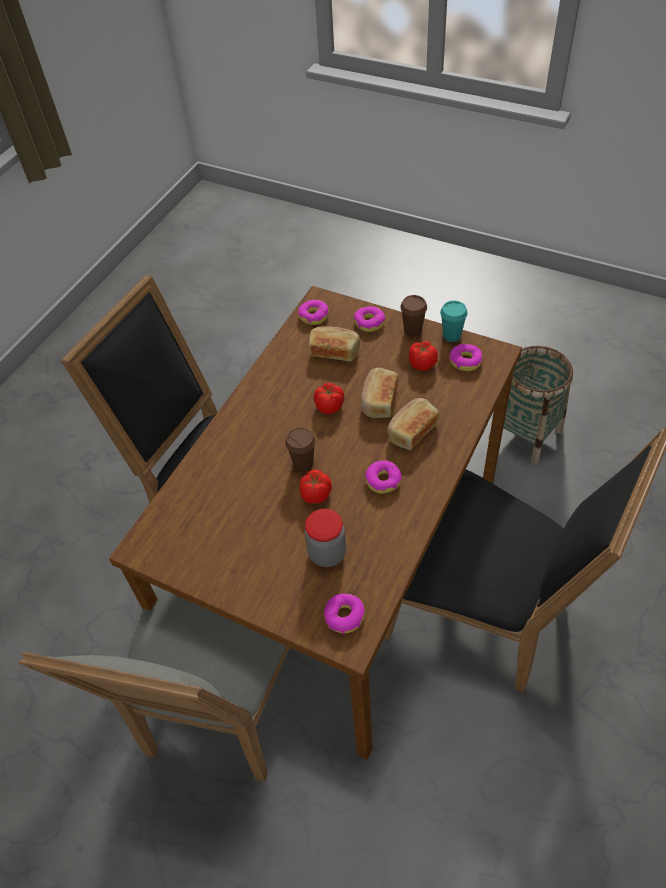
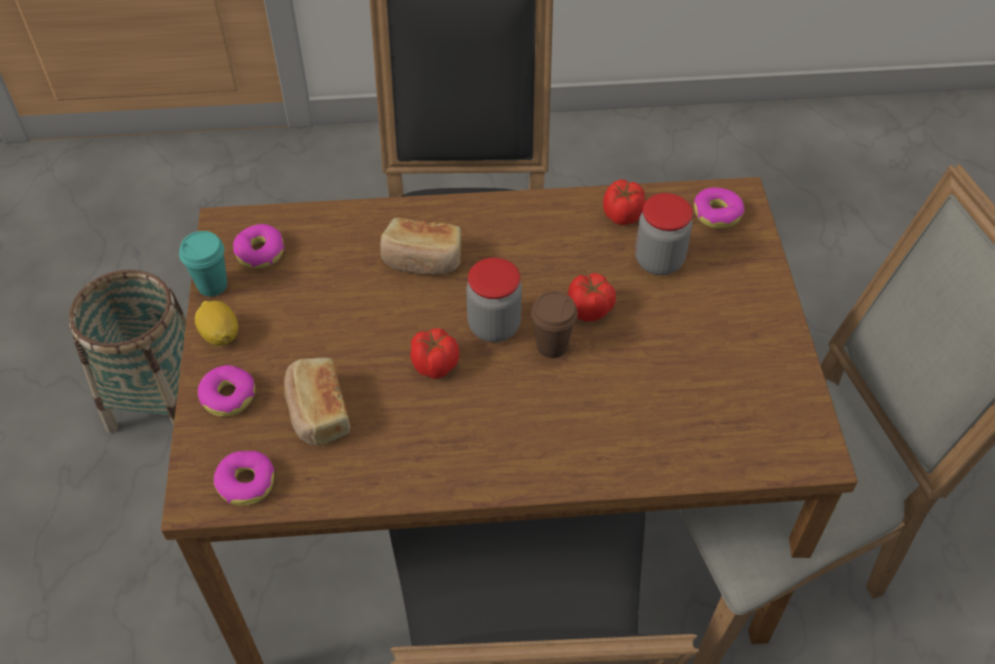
camera: 125 degrees left, 0 degrees up
bread [361,368,398,418] -> none
donut [365,460,402,494] -> none
brown cup [400,295,427,336] -> lemon [195,301,238,346]
tomato [409,341,438,371] -> tomato moved to [603,180,645,225]
none -> jar [466,258,522,342]

